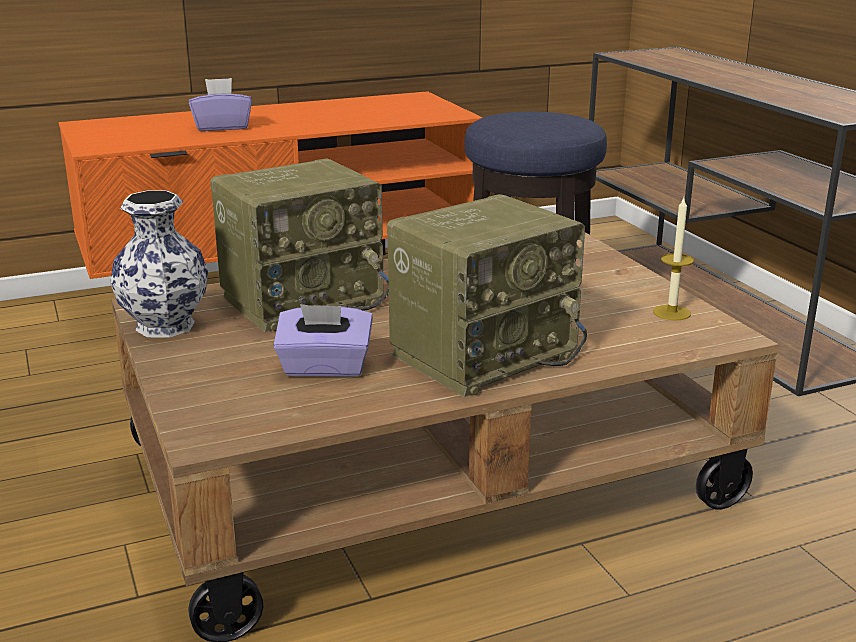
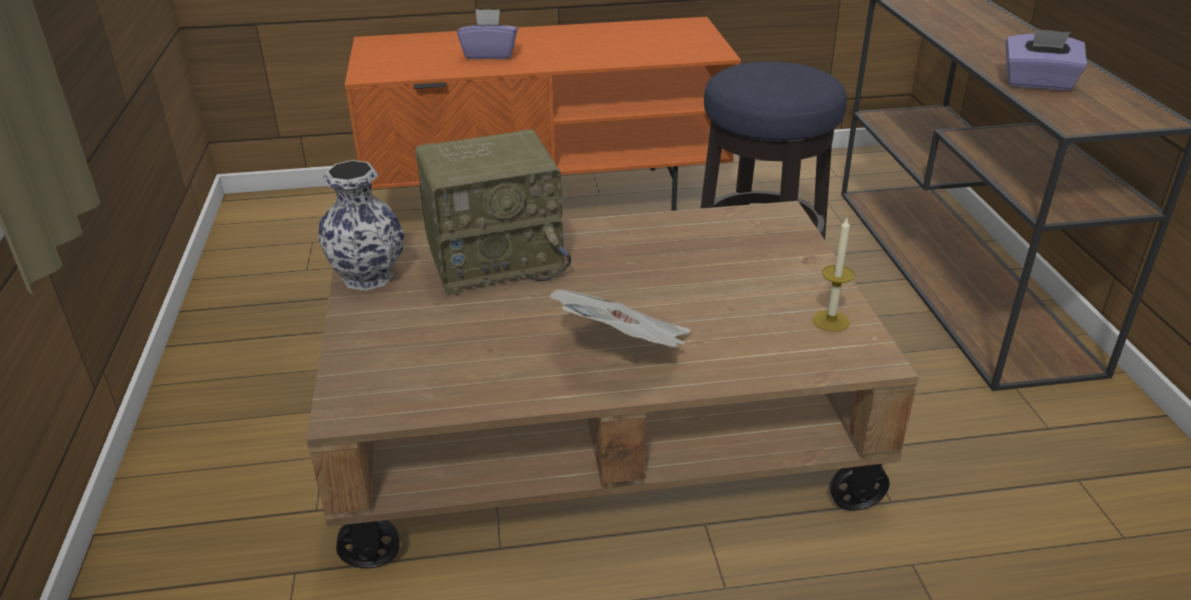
camera: 15 degrees right, 10 degrees up
purple tissue box [273,304,373,377] -> purple tissue box moved to [1006,29,1087,91]
radio [387,194,587,397] -> newspaper [550,289,691,348]

